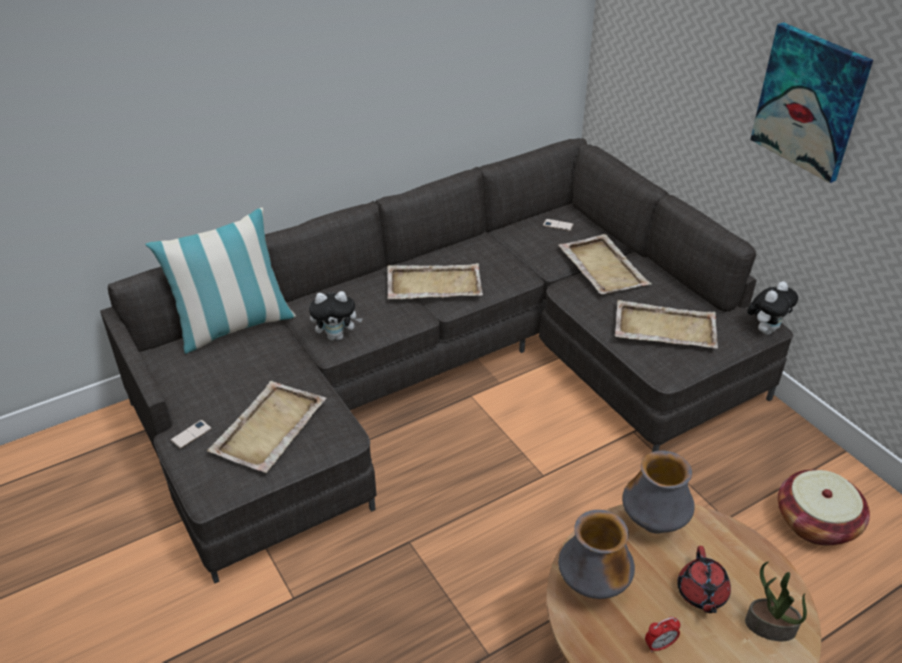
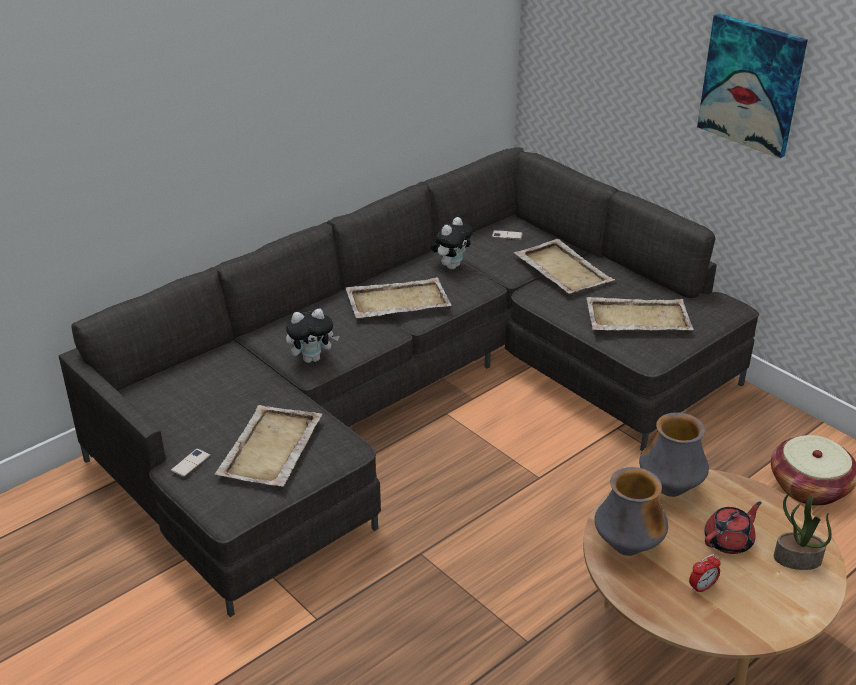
camera: 10 degrees left, 5 degrees down
pillow [145,208,296,354] -> none
red teapot [677,546,731,613] -> red teapot turned 120 degrees counterclockwise [704,502,762,554]
plush toy [747,281,798,335] -> plush toy moved to [431,217,473,269]

